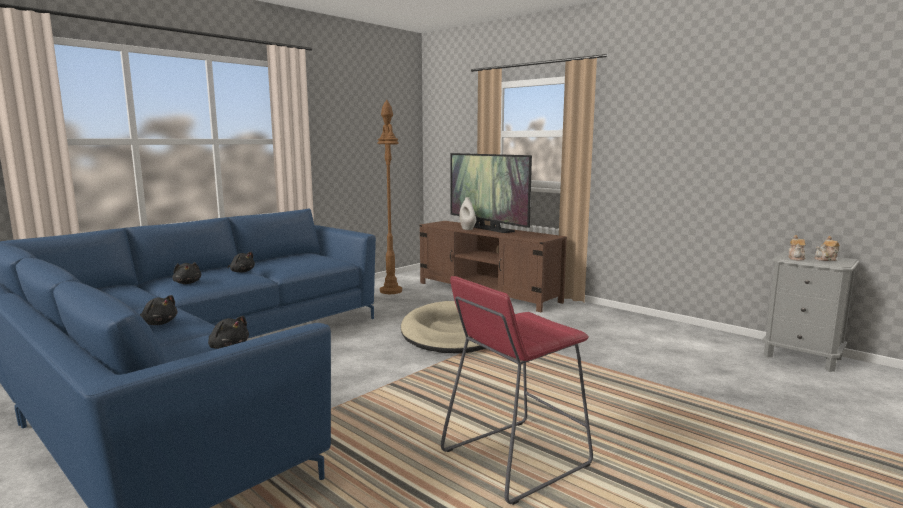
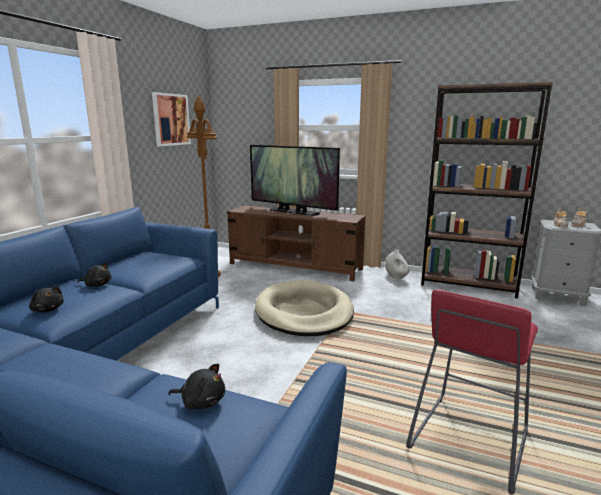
camera: 20 degrees left, 5 degrees up
black plush toy [140,295,177,325] -> none
white vase [459,197,476,230] -> white vase moved to [385,249,410,280]
none -> picture [152,92,191,146]
none -> brown bookcase [421,82,553,298]

